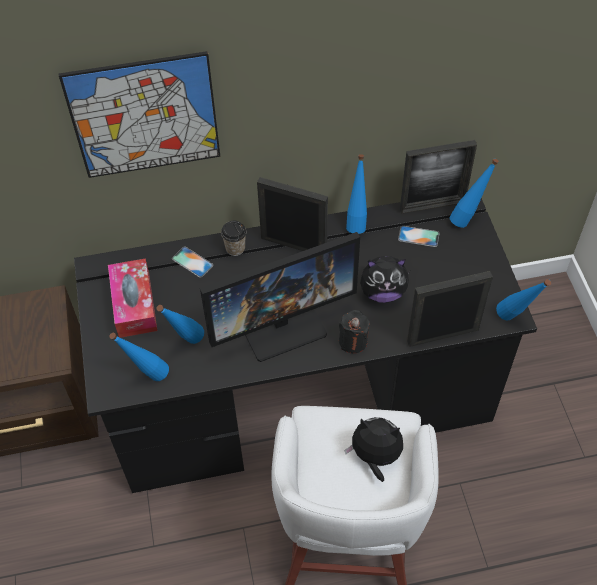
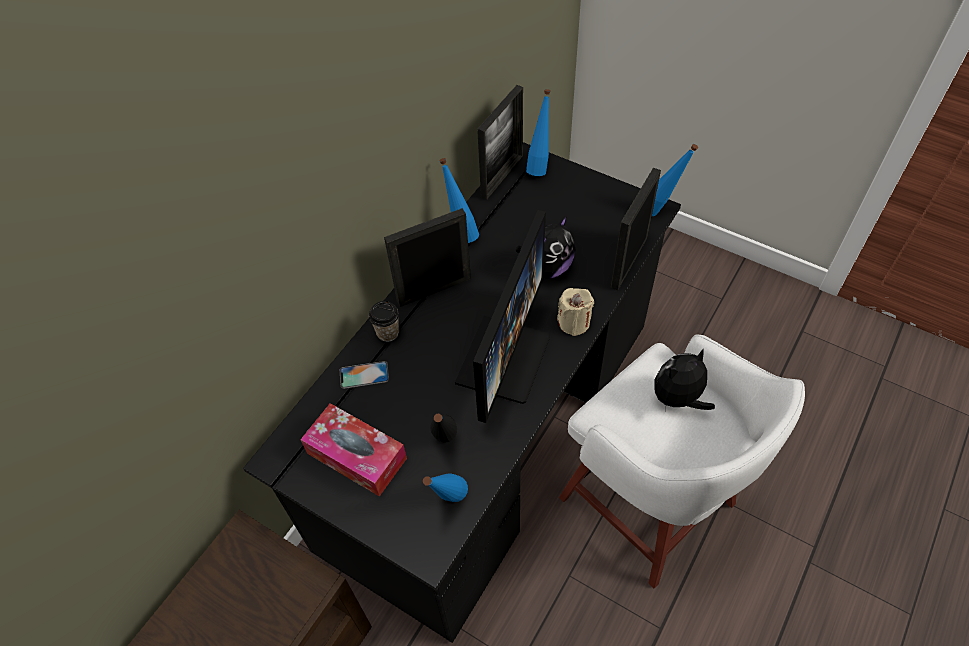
camera: 45 degrees left, 0 degrees up
picture [58,51,220,178] -> none
blue bottle [157,305,204,344] -> black bottle [430,414,457,443]
black candle [339,310,370,353] -> beige candle [557,288,594,336]
phone [398,226,439,247] -> none

